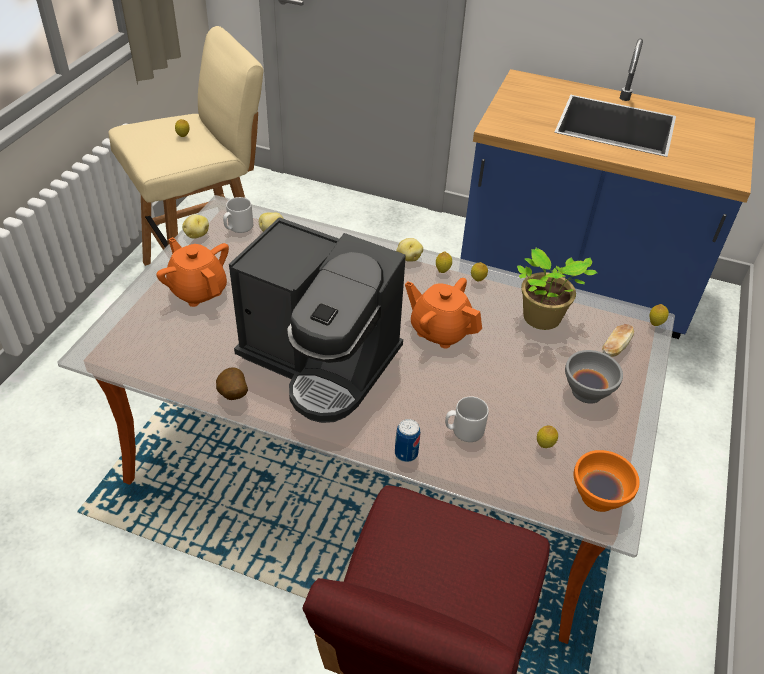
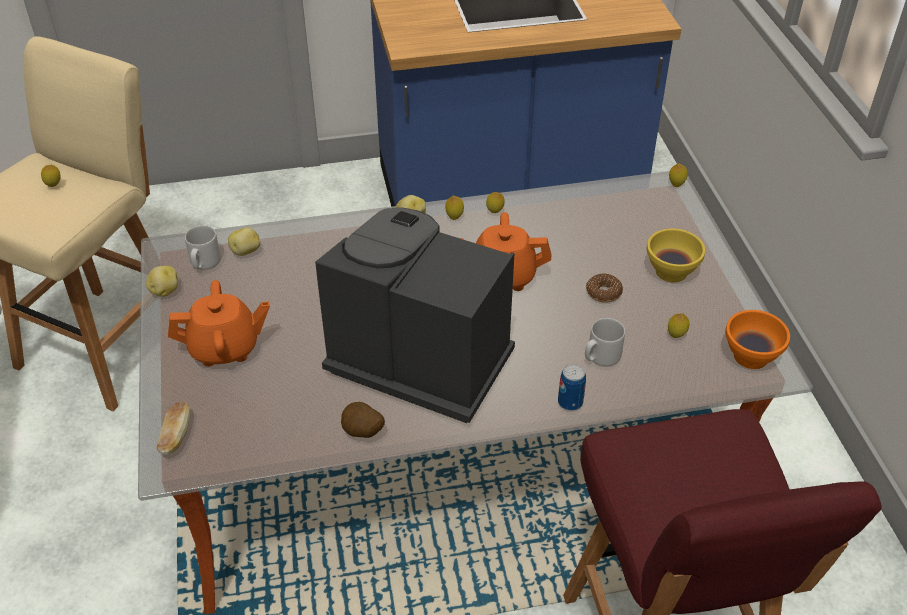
camera: 30 degrees left, 0 degrees up
orange teapot [156,237,229,307] -> orange teapot turned 150 degrees clockwise [168,280,270,367]
coffee machine [229,217,406,423] -> coffee machine turned 150 degrees counterclockwise [315,208,515,423]
potted plant [517,248,597,330] -> none
grey bowl [565,350,623,404] -> yellow bowl [647,228,705,282]
bread [602,324,634,357] -> bread moved to [157,402,191,455]
none -> donut [586,273,623,303]

